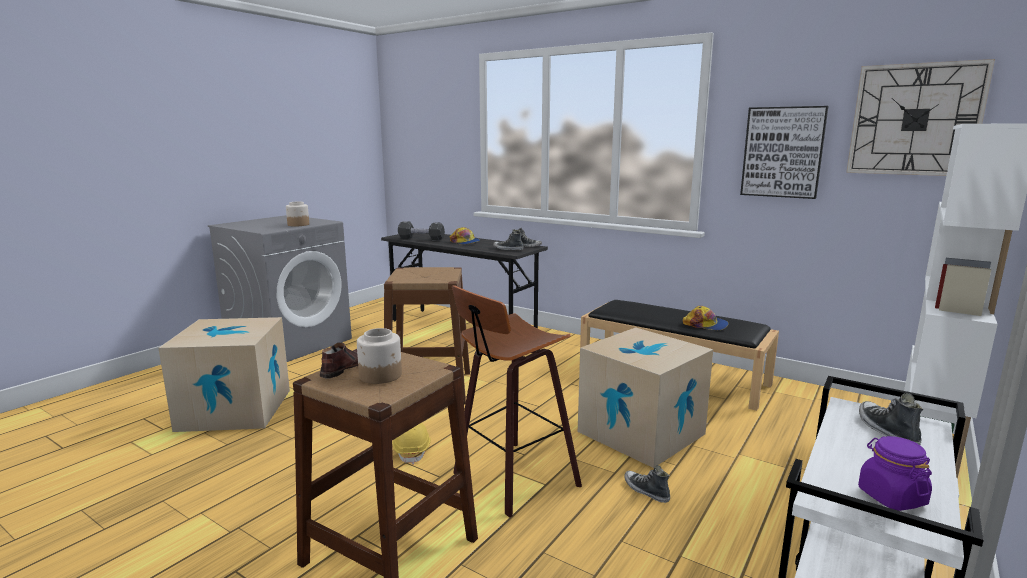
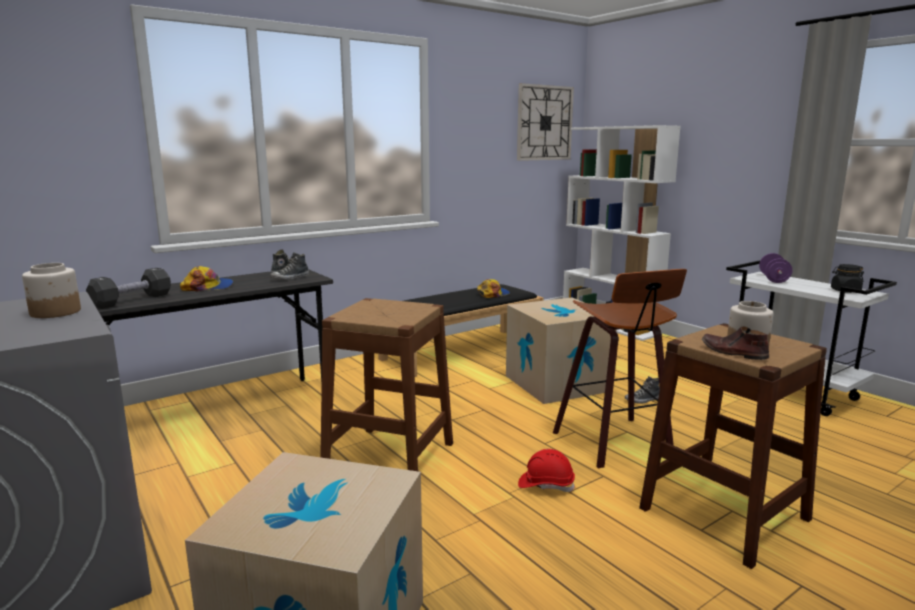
camera: 70 degrees left, 0 degrees up
yellow hard hat [392,423,431,464] -> red hard hat [518,449,575,492]
picture [740,106,828,199] -> none
purple jar [858,436,932,511] -> black jar [831,264,864,293]
shoe [859,393,923,445] -> purple dumbbell [759,253,792,283]

